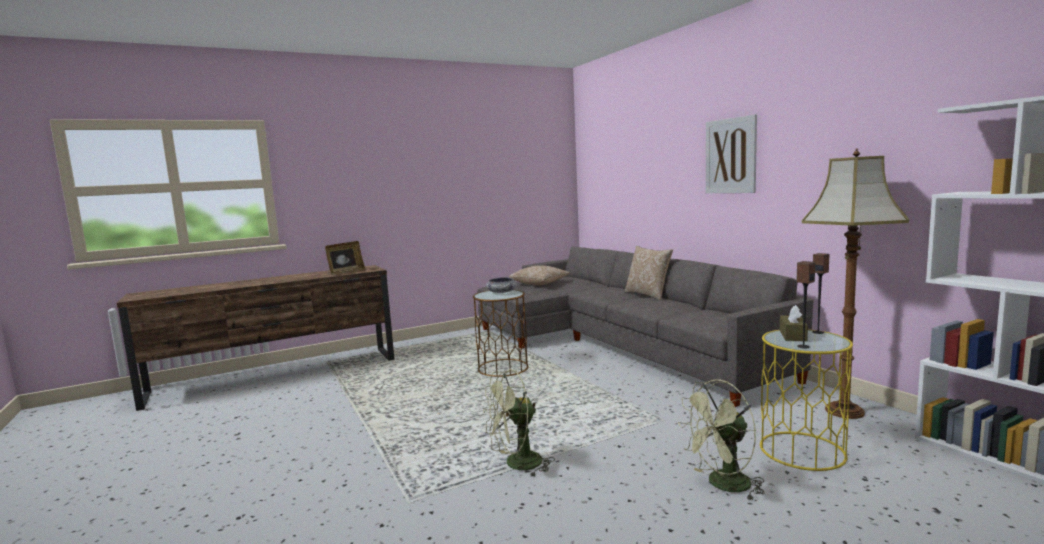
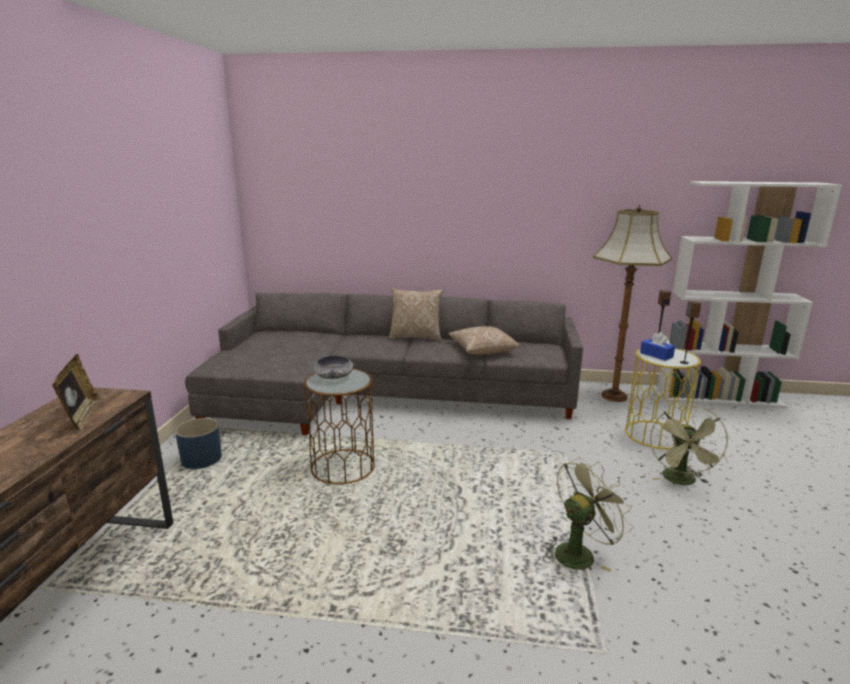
camera: 55 degrees left, 10 degrees up
green fan [483,369,555,477] -> green fan turned 135 degrees counterclockwise [543,457,633,572]
pillow [509,265,570,285] -> pillow moved to [448,326,519,355]
picture [706,114,757,193] -> none
brown tissue box [780,305,808,341] -> blue tissue box [640,332,675,361]
none -> blue planter [175,418,222,469]

